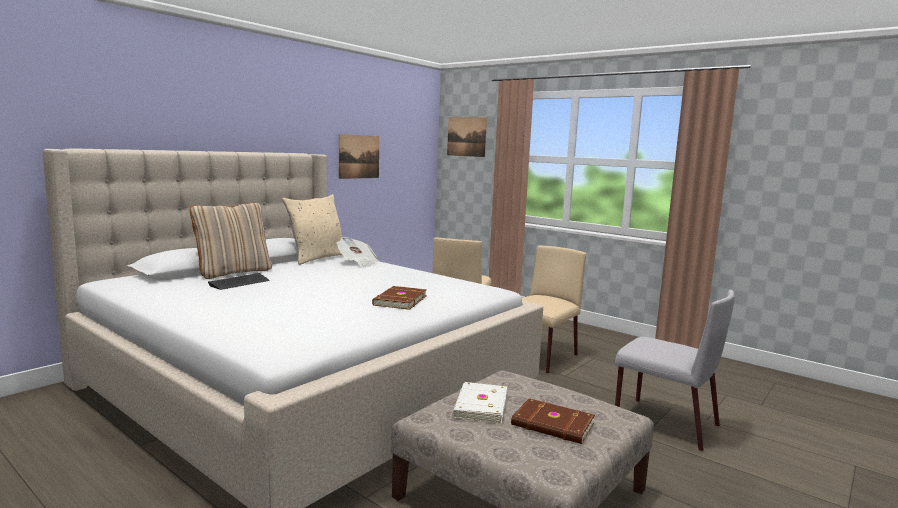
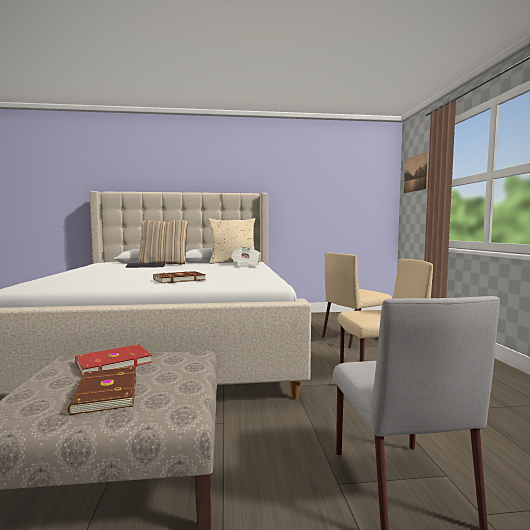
camera: 45 degrees right, 5 degrees down
picture [339,134,379,179] -> none
white book [452,382,507,424] -> red book [75,344,152,376]

